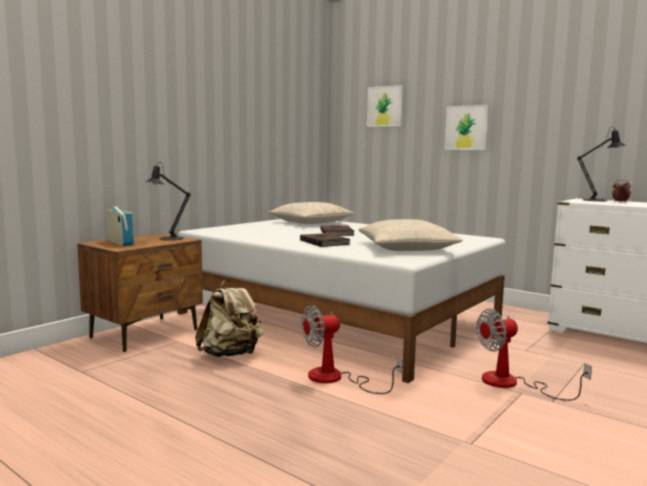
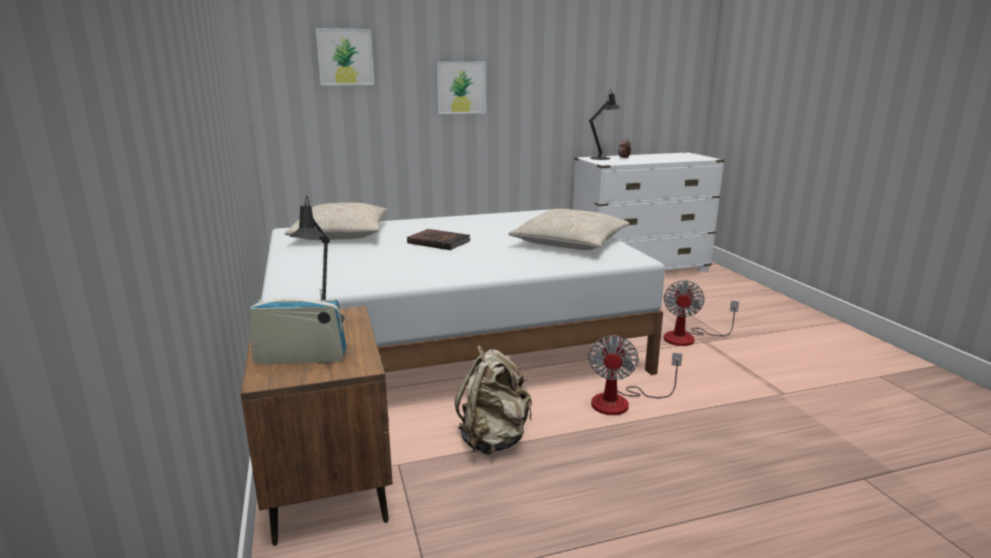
camera: 55 degrees left, 10 degrees up
brown book [300,233,350,247] -> none

